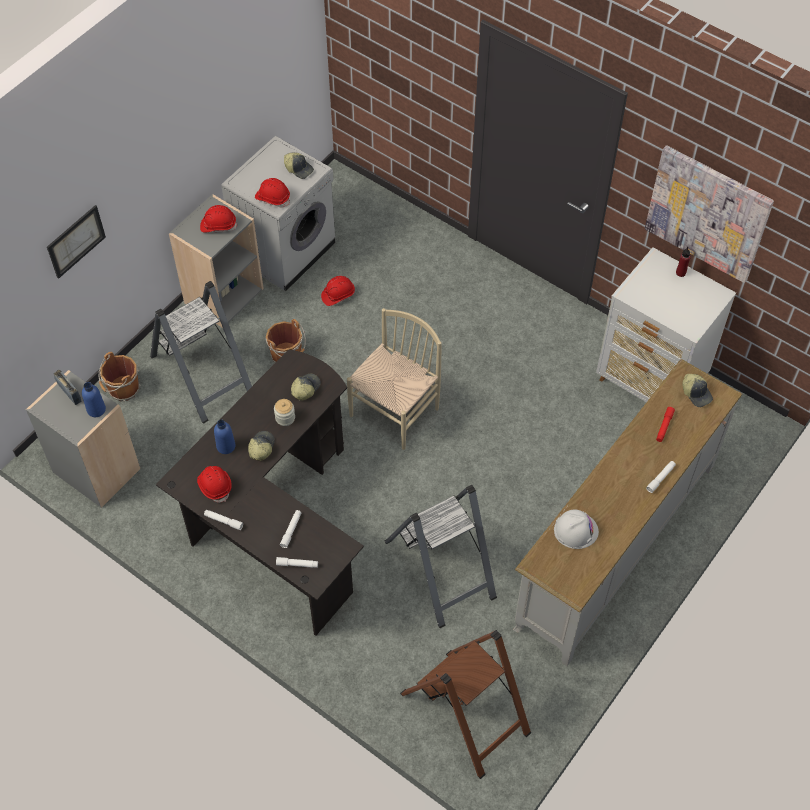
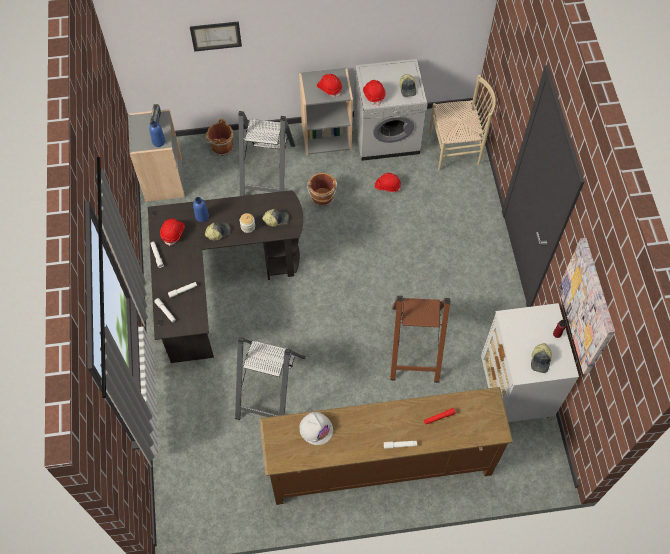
camera: 45 degrees right, 5 degrees up
beige chair [347,308,442,450] -> beige chair moved to [429,75,496,170]
brown step ladder [400,630,531,779] -> brown step ladder moved to [390,296,450,383]
grey cabinet [513,359,742,666] -> brown cabinet [260,387,513,505]
cap [682,374,713,407] -> cap moved to [531,343,552,373]

